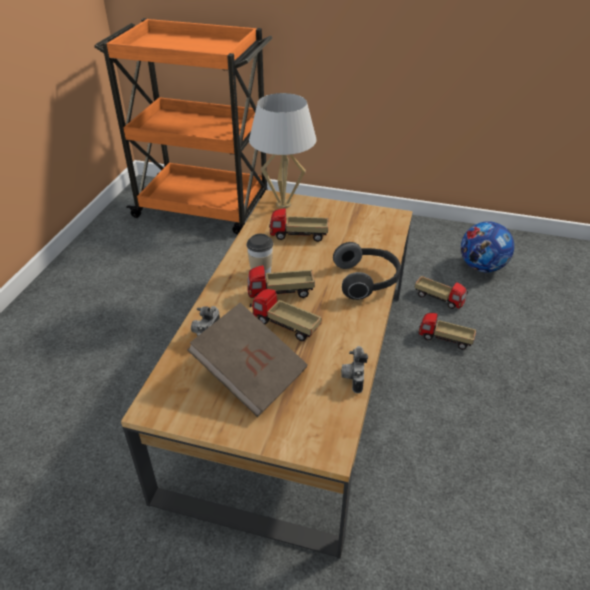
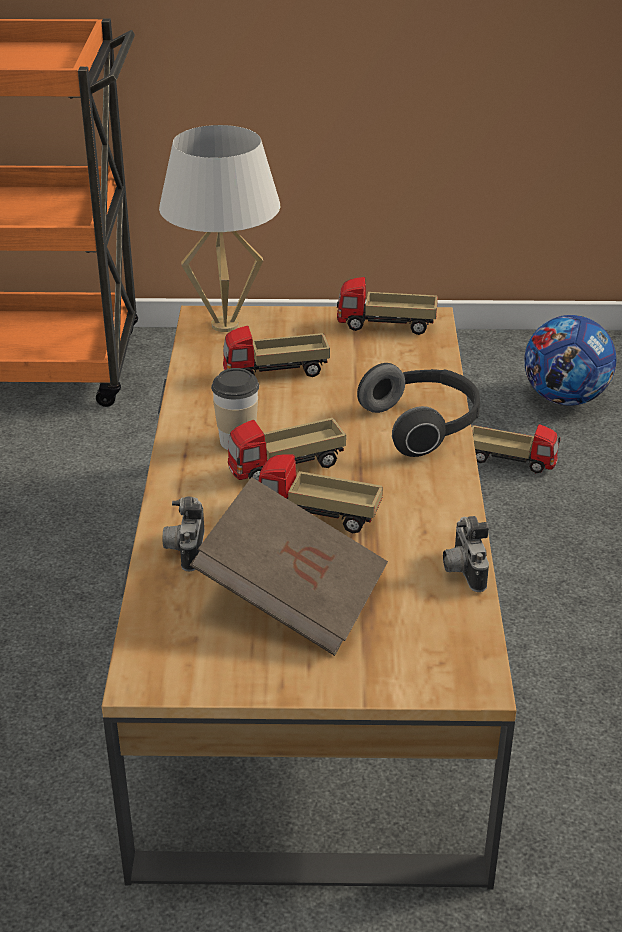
camera: 15 degrees left, 5 degrees down
toy truck [419,313,476,350] -> toy truck moved to [337,277,438,335]

